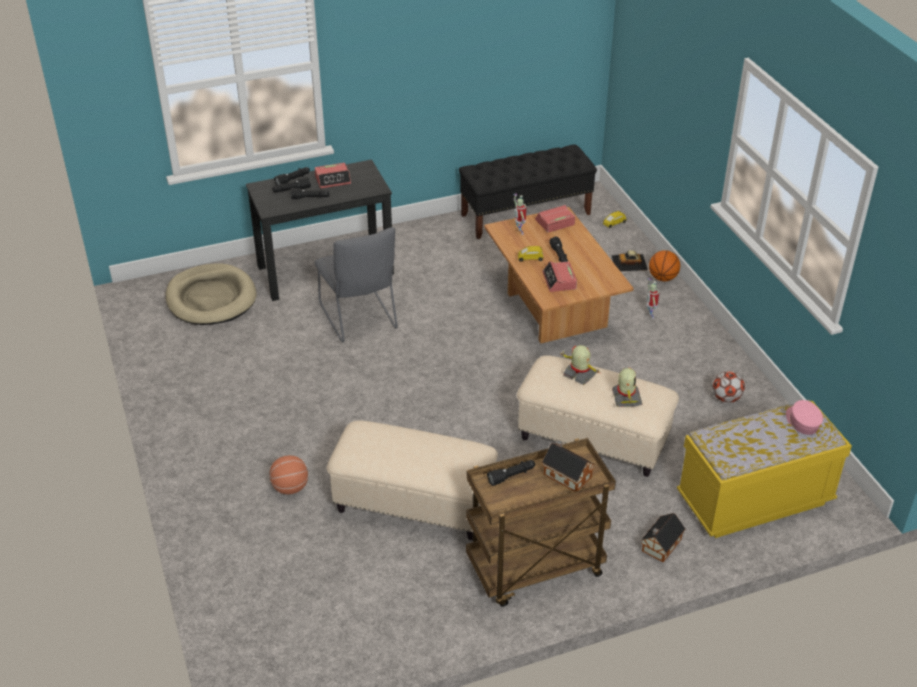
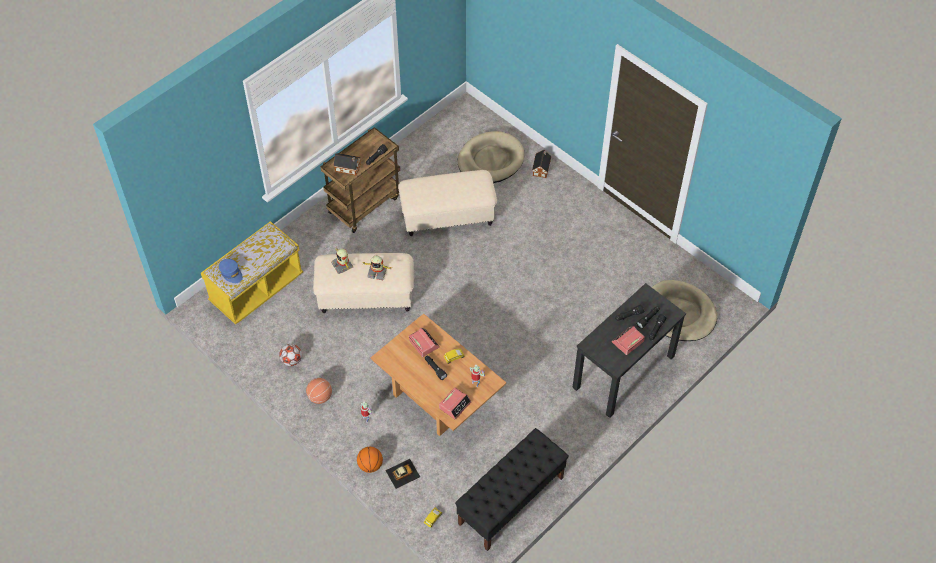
camera: 155 degrees right, 15 degrees up
basketball [270,455,308,494] -> basketball moved to [306,378,332,404]
grey chair [314,227,398,343] -> none
toy house [641,513,685,562] -> toy house moved to [532,150,551,178]
pink cap [786,400,823,435] -> blue cap [219,259,243,283]
none -> beige dog bed [458,131,525,183]

